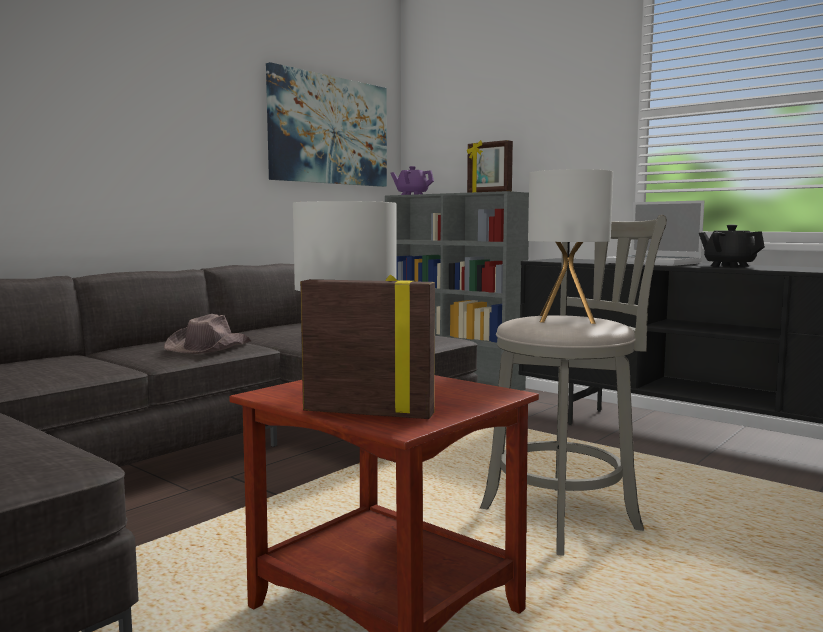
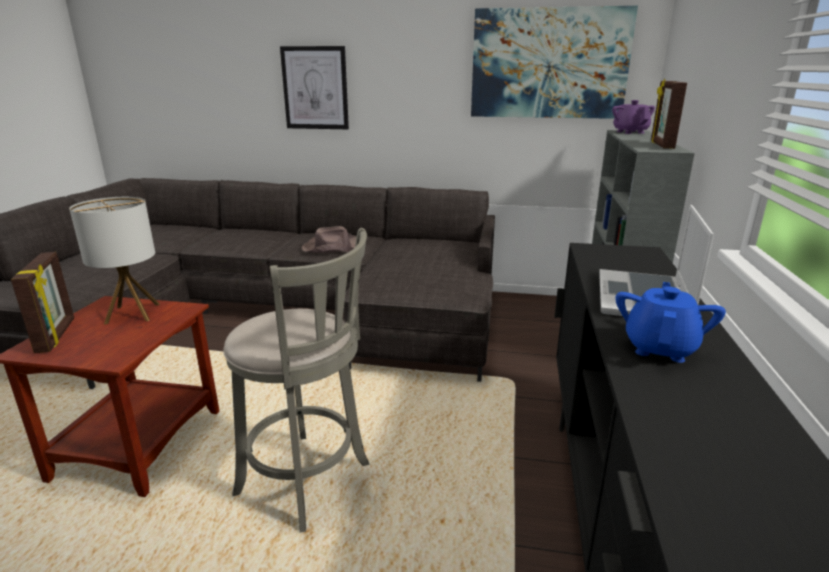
camera: 60 degrees right, 15 degrees up
table lamp [528,169,613,324] -> none
black teapot [699,225,765,268] -> blue teapot [615,282,726,363]
none -> picture [280,46,349,129]

